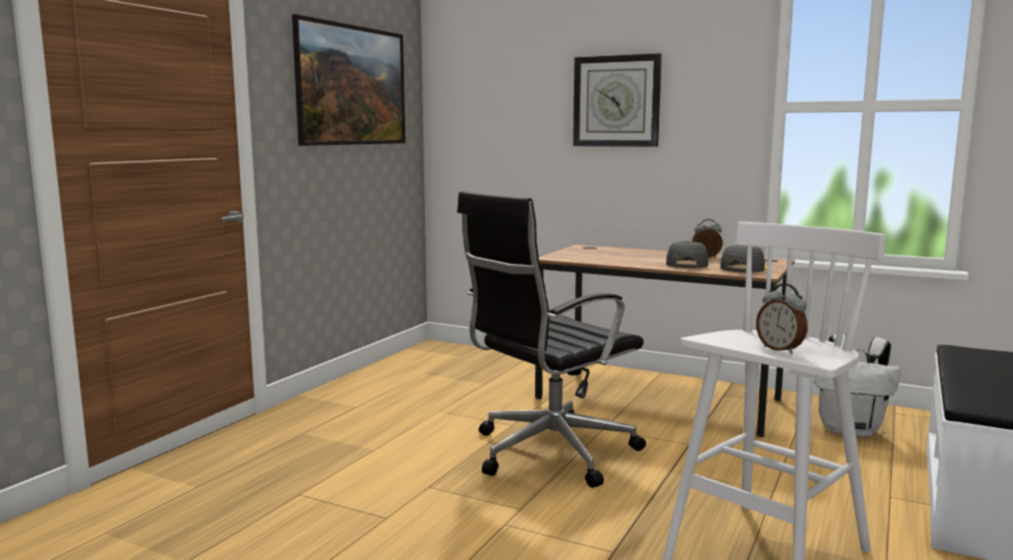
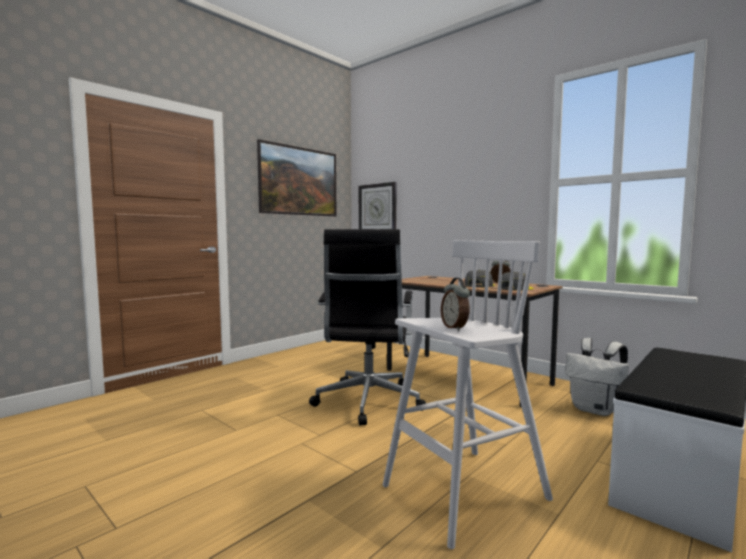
camera: 15 degrees right, 5 degrees down
black office chair [457,191,646,488] -> black office chair turned 60 degrees counterclockwise [309,229,426,426]
wall clock [573,53,662,147] -> wall clock moved to [359,182,397,229]

